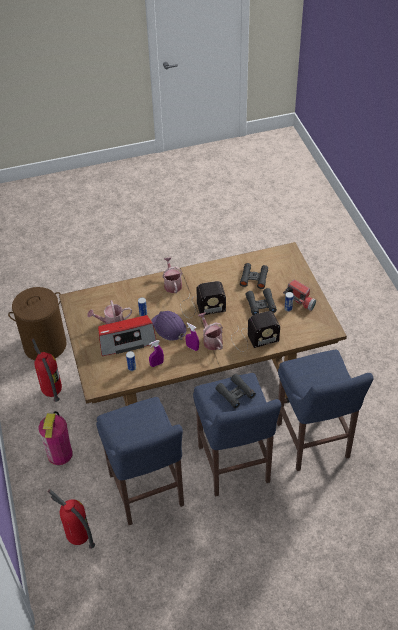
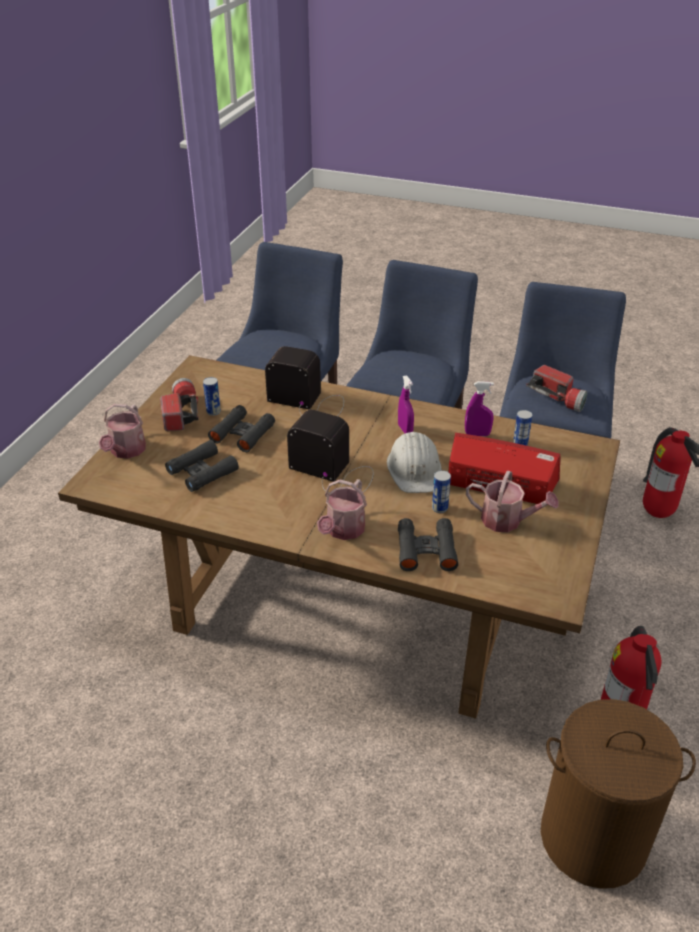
camera: 145 degrees left, 10 degrees down
fire extinguisher [38,411,73,465] -> none
purple hard hat [151,311,187,341] -> white hard hat [387,432,442,493]
watering can [198,312,223,350] -> watering can moved to [99,404,146,459]
black binoculars [216,374,256,409] -> black binoculars moved to [398,518,458,571]
none -> flashlight [526,365,587,412]

